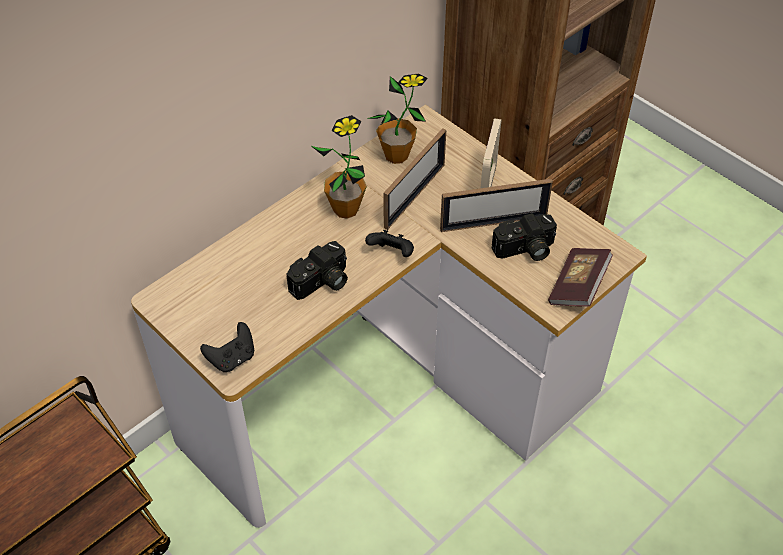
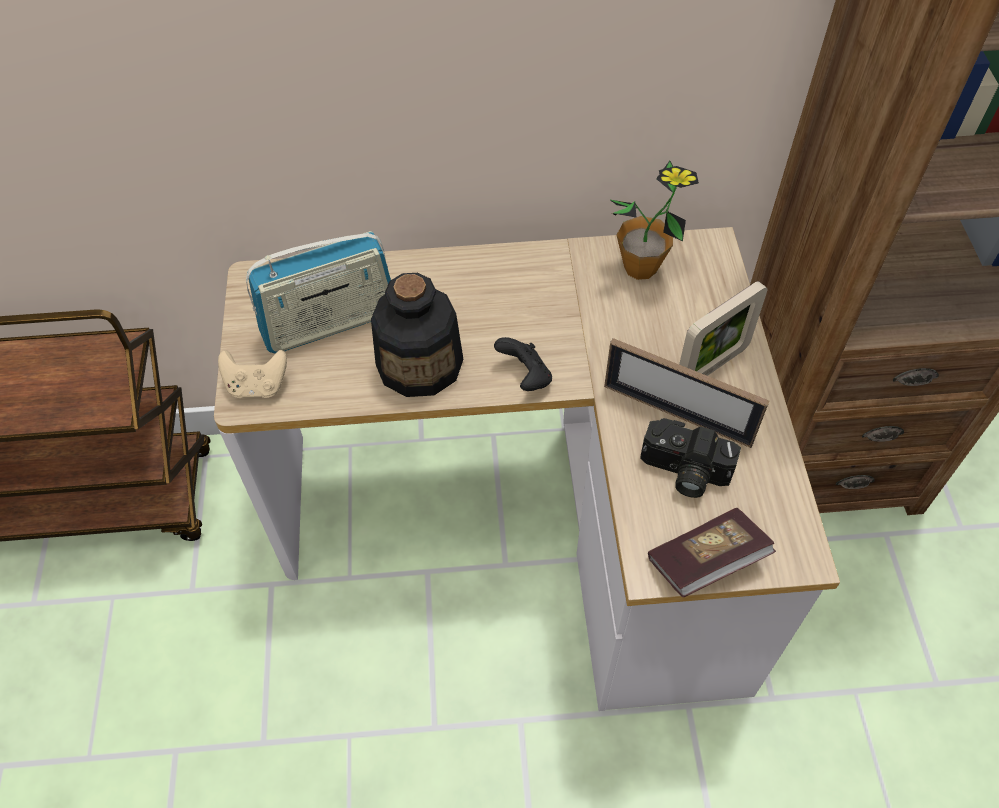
camera: 40 degrees right, 5 degrees up
black game controller [200,322,254,372] -> beige game controller [218,350,287,398]
camera [286,241,348,300] -> bottle [371,273,464,397]
potted plant [311,115,367,219] -> none
picture frame [383,128,446,230] -> none
none -> radio [246,231,391,353]

